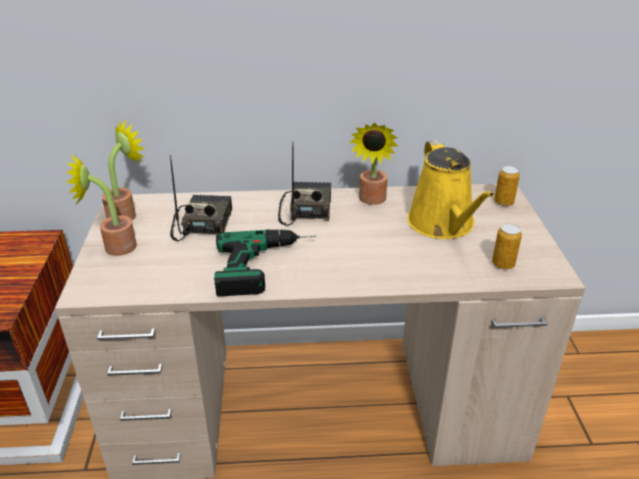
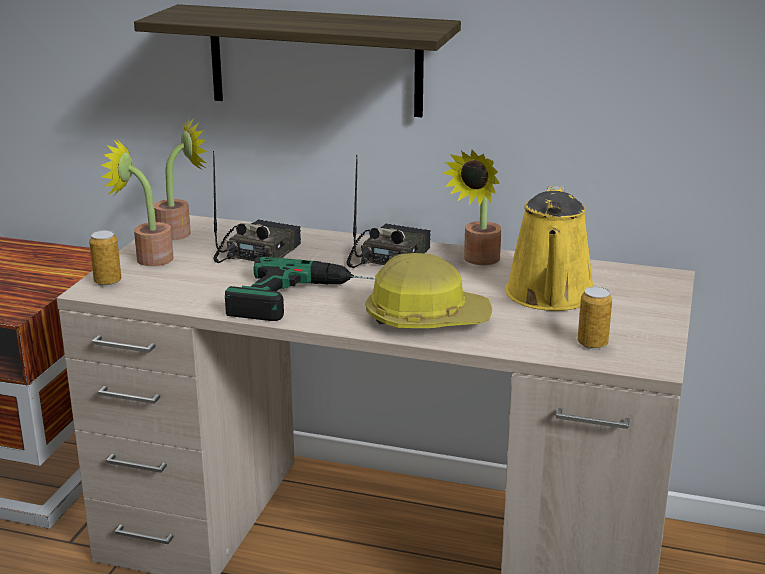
camera: 20 degrees right, 10 degrees down
can [494,166,520,206] -> can moved to [89,230,121,286]
none -> shelf [134,4,461,117]
none -> hard hat [366,253,492,328]

